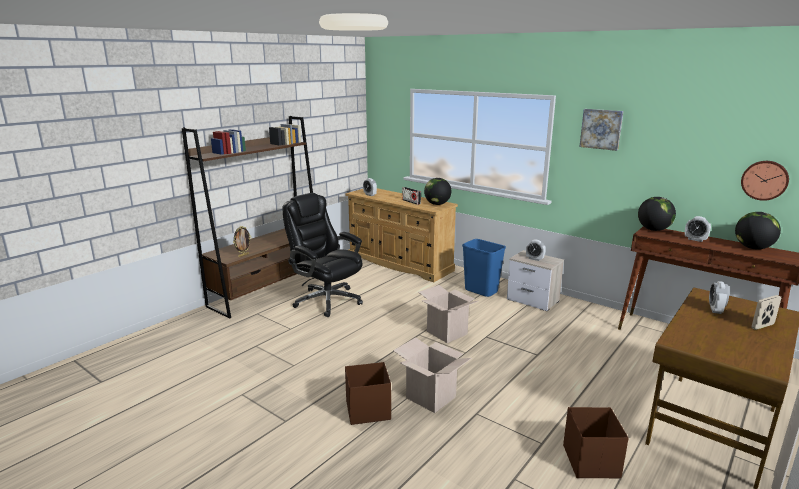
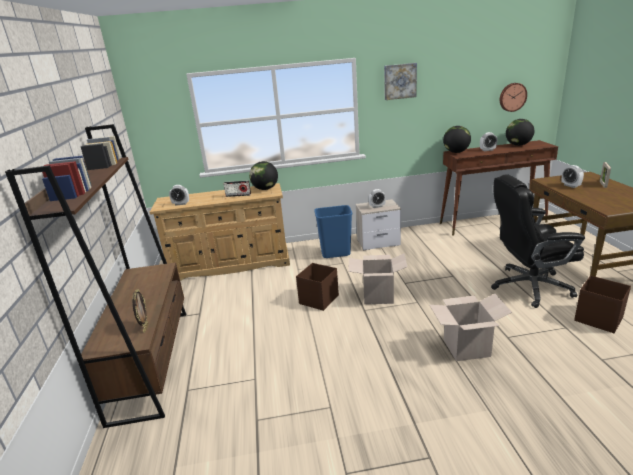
camera: 45 degrees left, 5 degrees up
black office chair [283,193,363,317] -> black office chair moved to [491,174,585,308]
brown storage box [345,362,391,425] -> brown storage box moved to [296,263,339,311]

